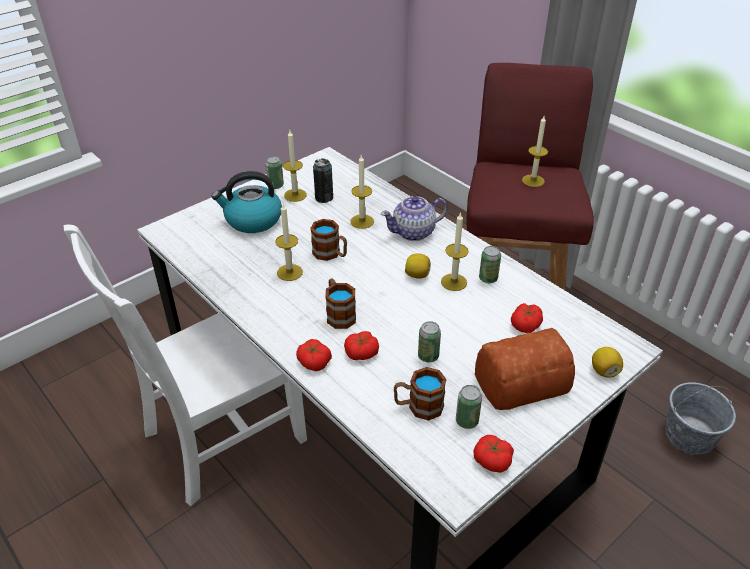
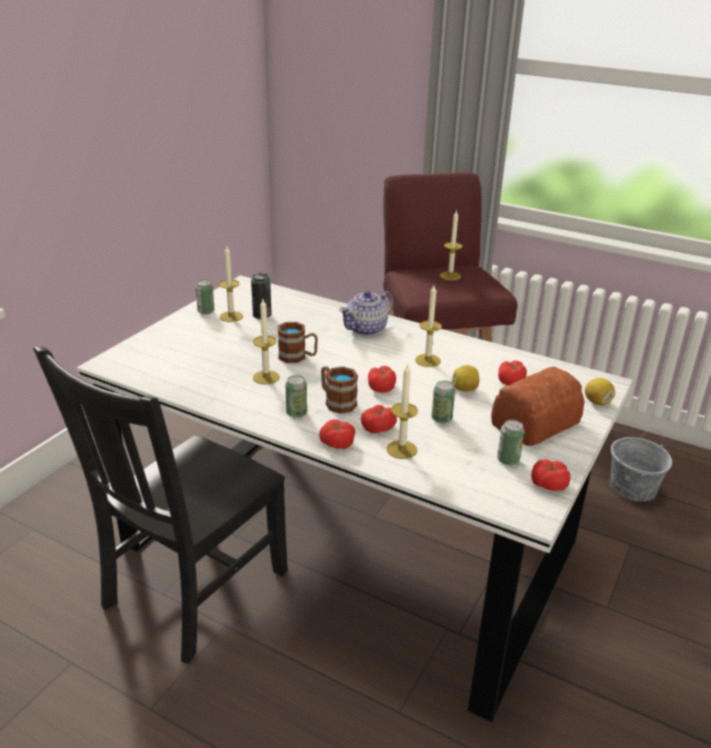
camera: 20 degrees left, 10 degrees down
white chair [64,225,307,506] -> black chair [33,346,288,664]
kettle [211,171,282,233] -> none
candle [350,155,374,229] -> candle moved to [387,363,418,459]
mug [394,367,447,420] -> none
lemon [405,254,431,279] -> lemon moved to [452,365,480,392]
can [479,246,501,283] -> can moved to [286,375,307,418]
none -> tomato [368,366,396,393]

